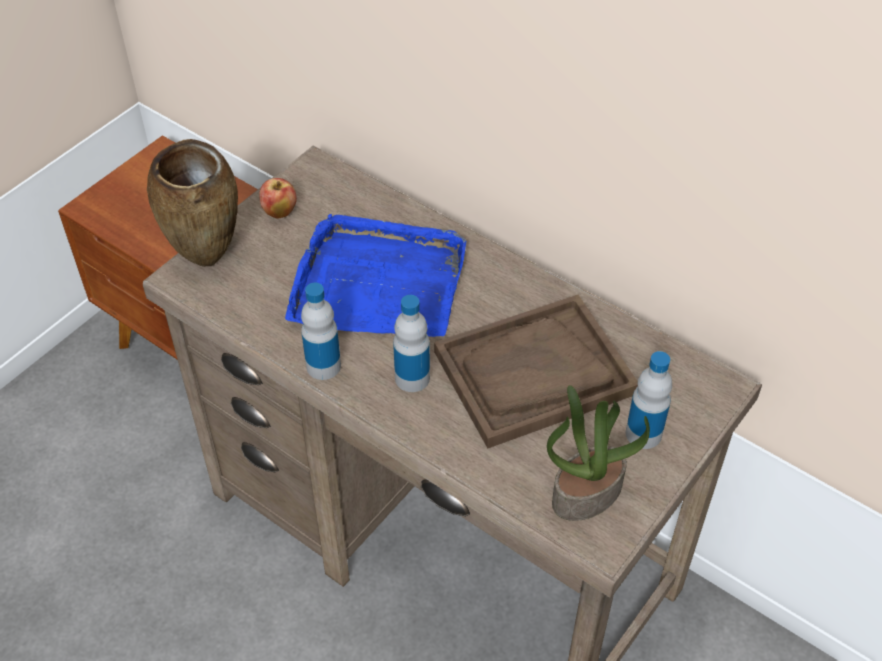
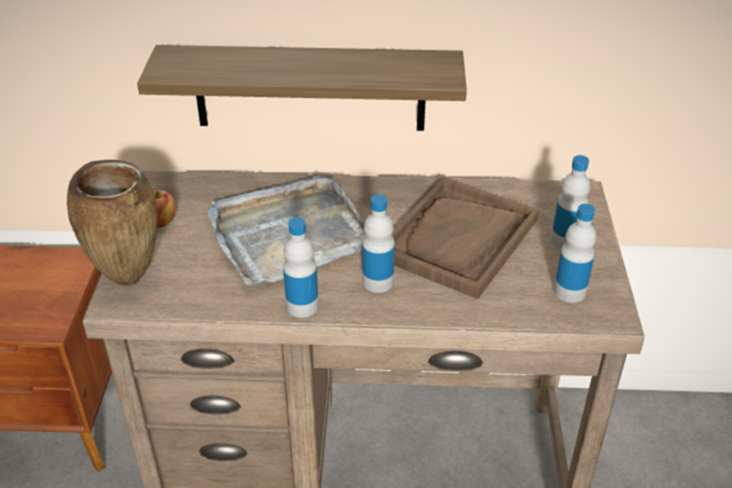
camera: 35 degrees left, 10 degrees down
blue tray [285,214,467,337] -> grey tray [208,176,365,286]
potted plant [547,385,650,521] -> bottle [554,204,596,303]
none -> shelf [137,45,467,131]

